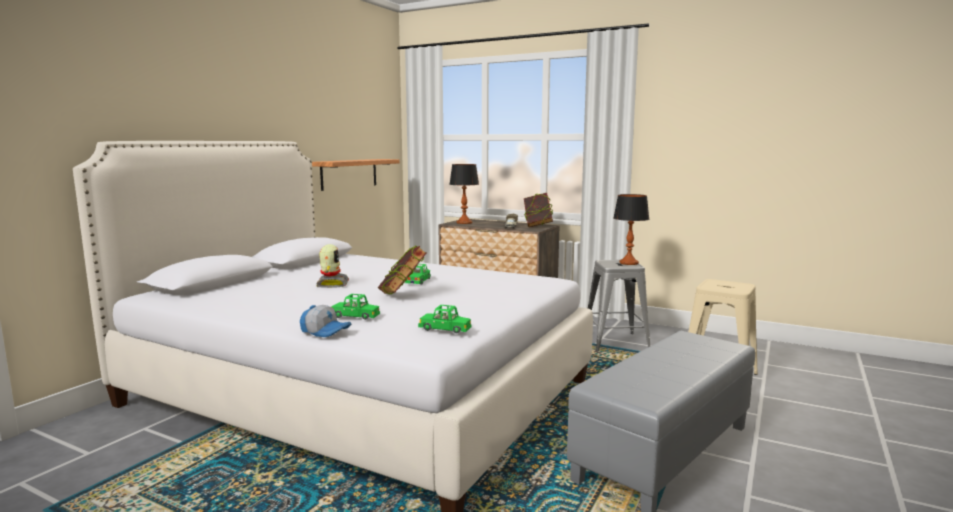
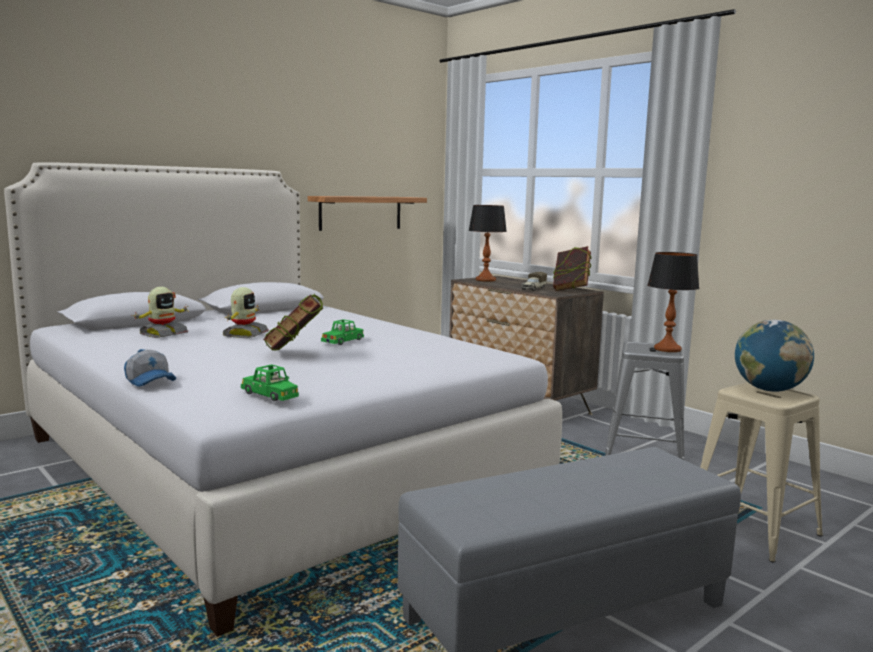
camera: 20 degrees right, 0 degrees up
green toy car [332,294,380,320] -> none
none -> toy robot [131,287,189,338]
none -> globe [735,320,814,392]

